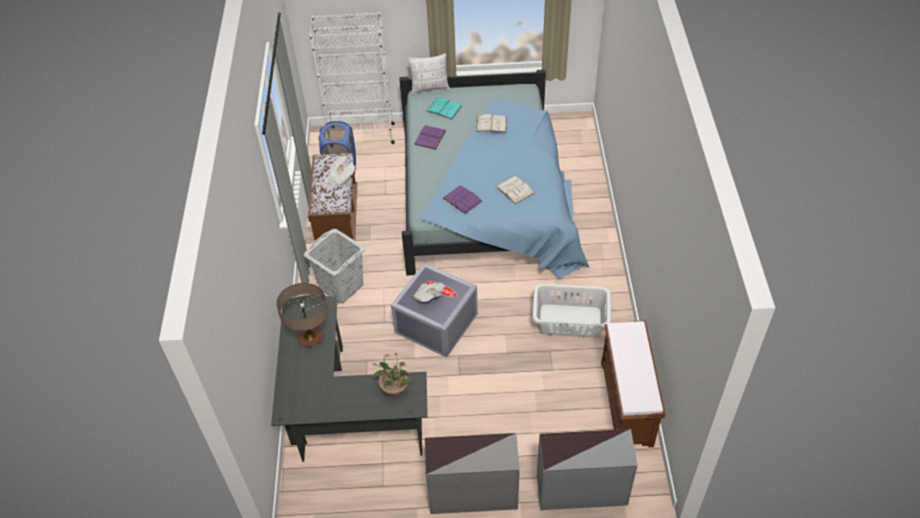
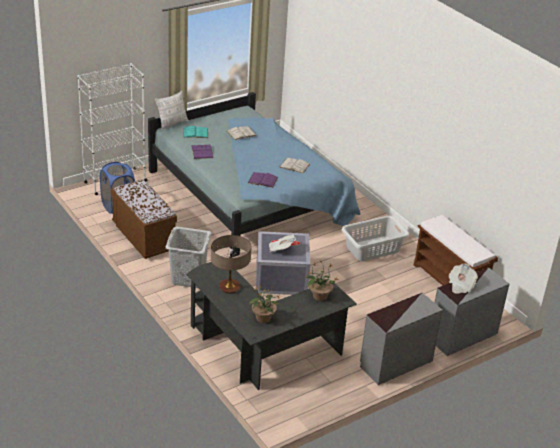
camera: 35 degrees left, 15 degrees down
newspaper [326,156,355,187] -> newspaper moved to [448,264,478,294]
none -> potted plant [249,285,281,323]

